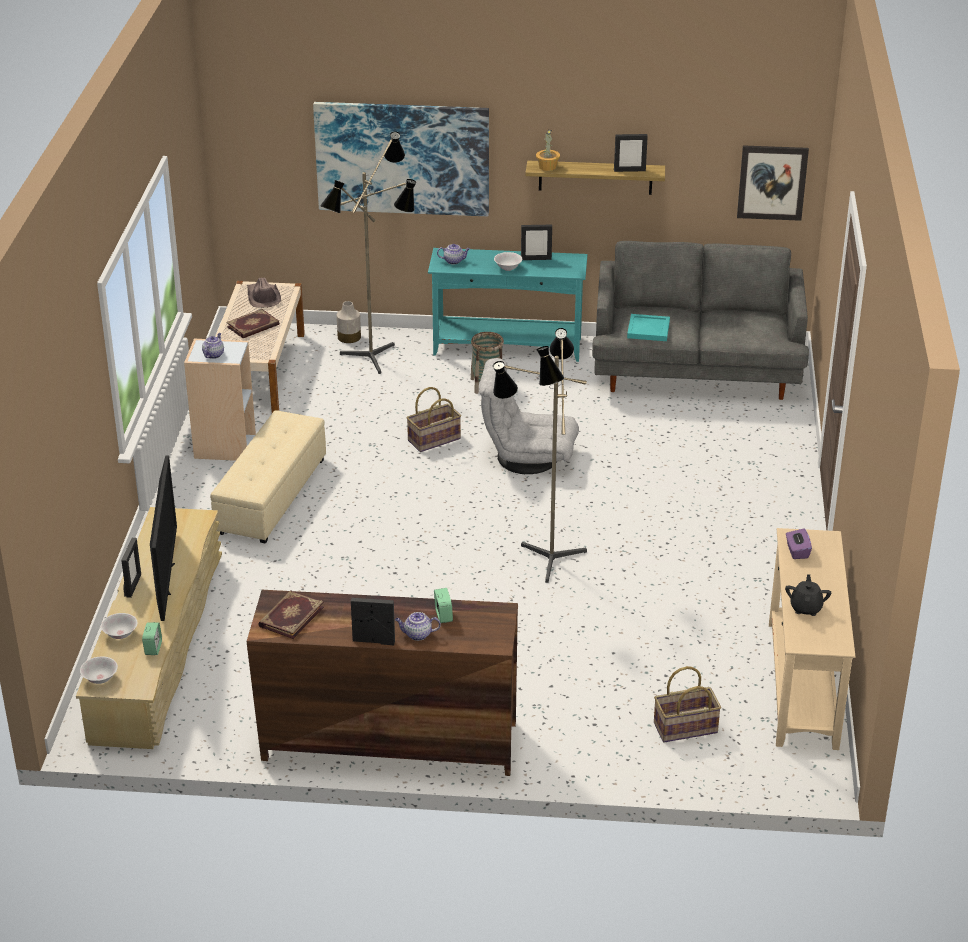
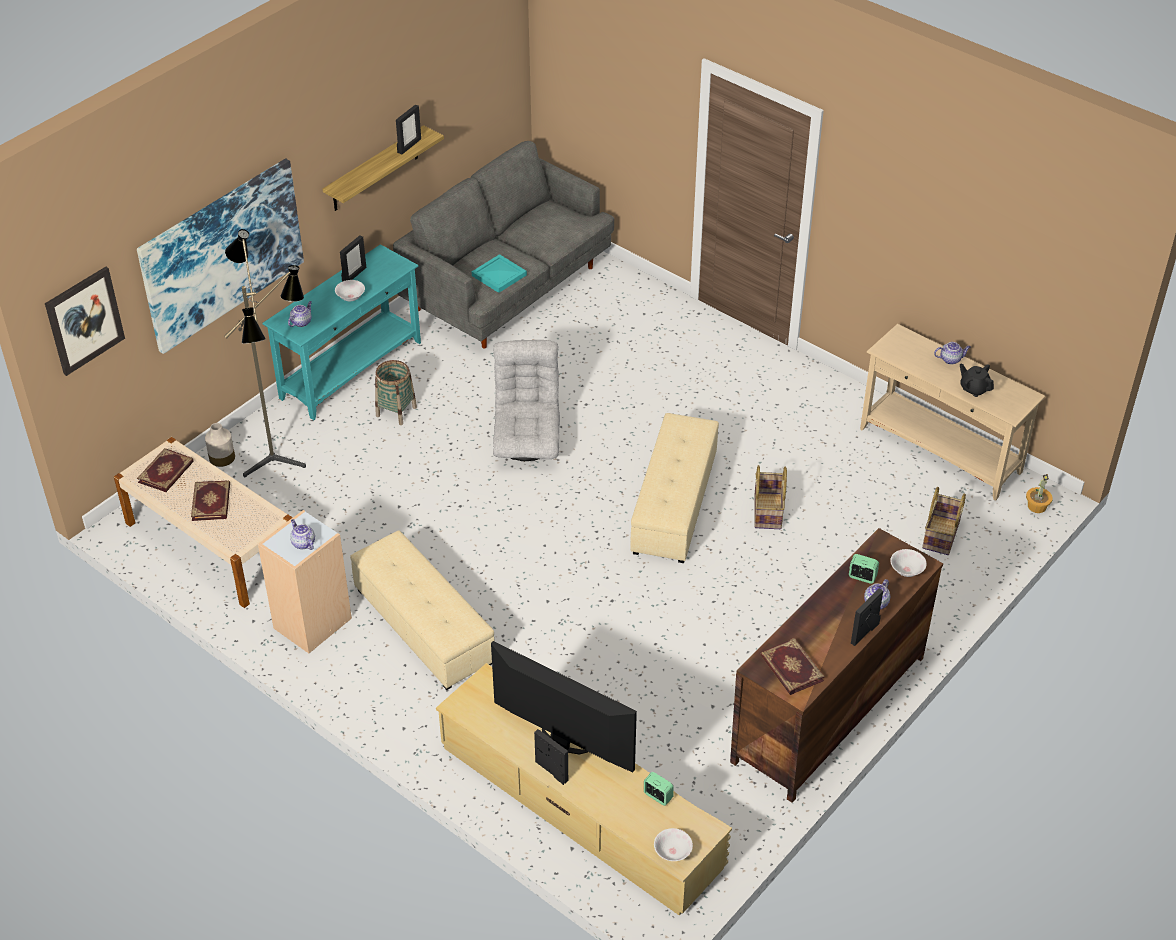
camera: 55 degrees left, 10 degrees up
white bowl [101,613,137,639] -> white bowl moved to [890,549,927,577]
brown hat [247,277,281,308] -> book [137,448,194,492]
basket [406,387,461,452] -> basket moved to [754,465,787,529]
grey armchair [479,358,579,474] -> grey armchair turned 135 degrees clockwise [493,340,560,461]
floor lamp [493,328,587,583] -> beige ottoman [630,413,719,563]
potted plant [536,129,560,171] -> potted plant moved to [1026,474,1052,513]
picture [737,145,809,221] -> picture moved to [45,267,125,376]
purple tissue box [786,528,812,559] -> none
none -> teapot [934,342,971,365]

